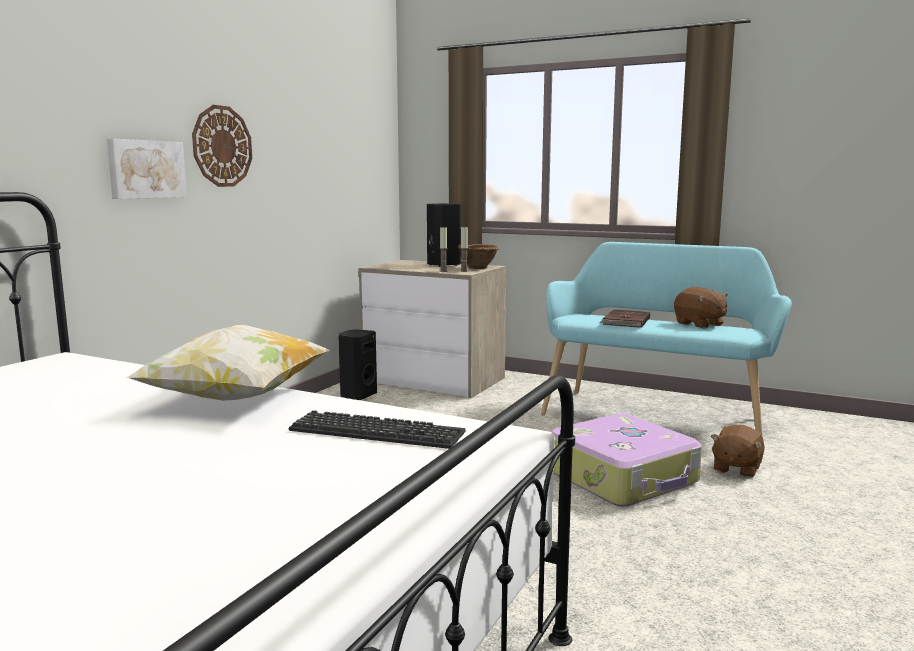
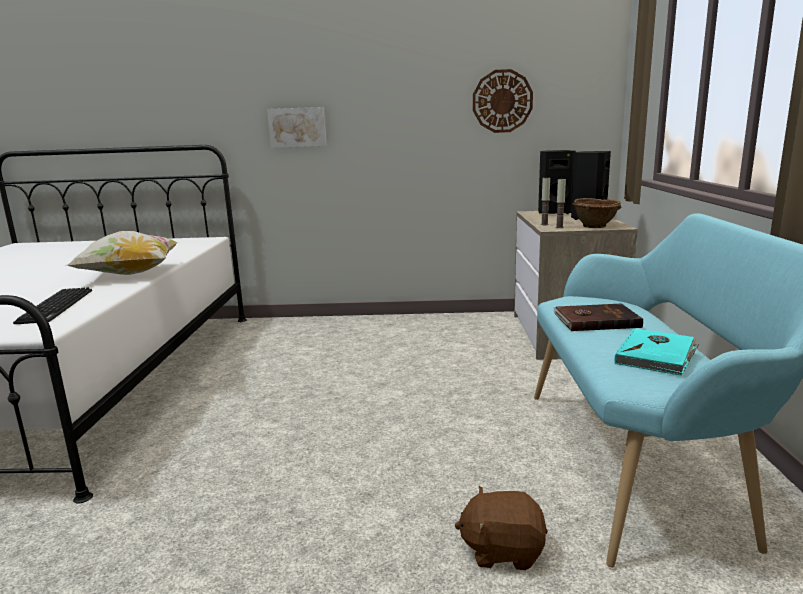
camera: 65 degrees right, 5 degrees up
wall clock [192,105,252,187] -> wall clock moved to [473,69,533,133]
black speaker [338,329,377,400] -> black speaker moved to [538,150,576,214]
suitcase [550,414,702,507] -> none
brown plush toy [674,287,728,328] -> turquoise book [614,328,699,376]

